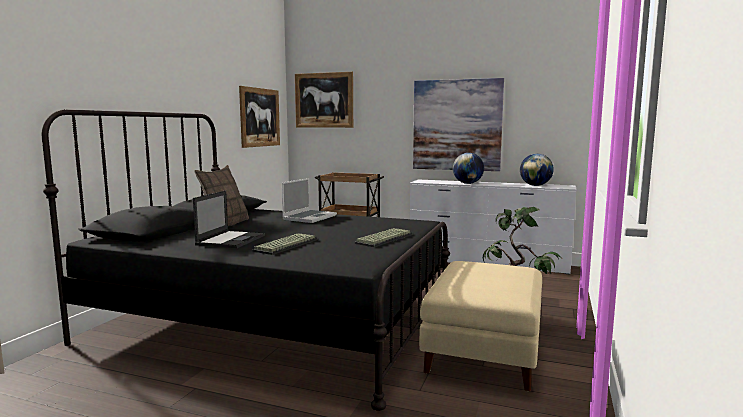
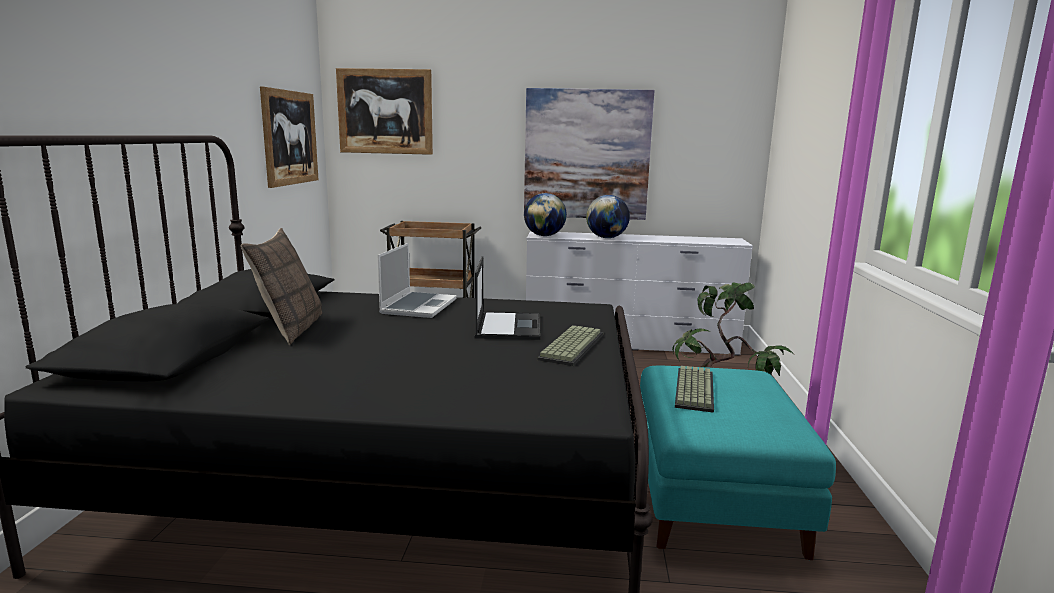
camera: 15 degrees left, 5 degrees up
laptop [193,190,265,248] -> laptop moved to [474,256,540,340]
keyboard [253,233,317,255] -> keyboard moved to [675,365,714,413]
beige ottoman [419,261,542,391] -> turquoise ottoman [640,365,836,560]
globe [520,154,554,186] -> globe moved to [524,193,567,236]

